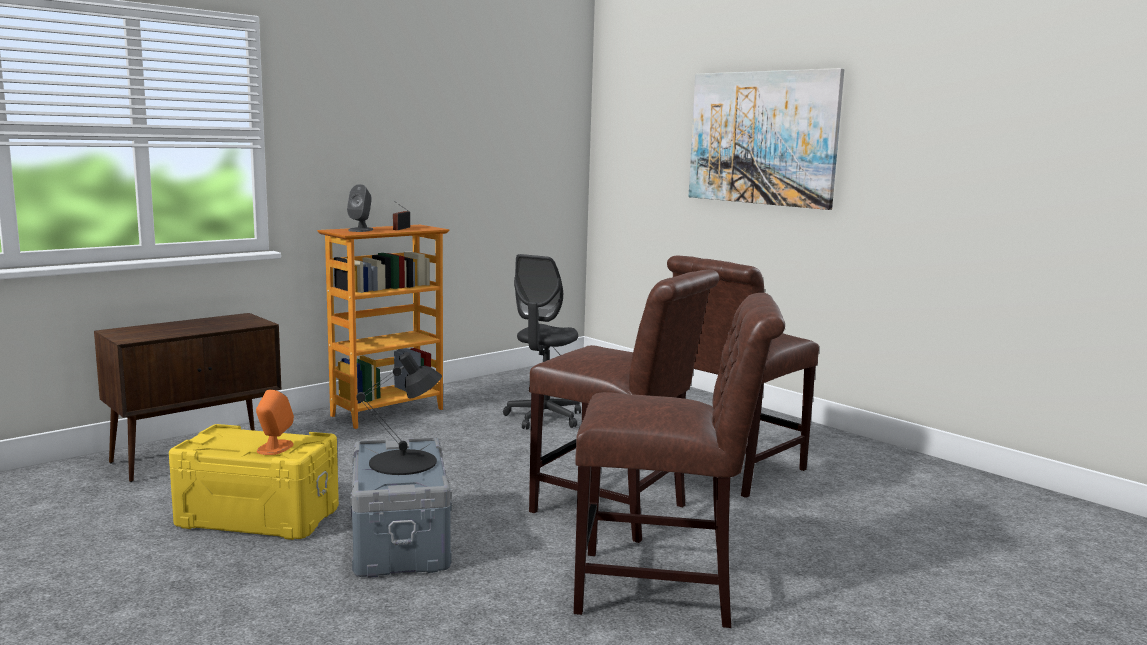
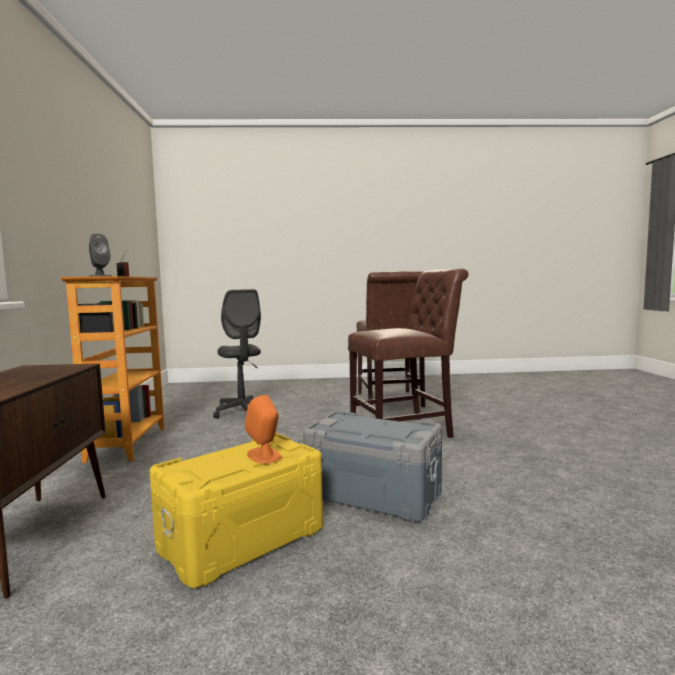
camera: 50 degrees left, 5 degrees down
black table lamp [357,352,442,475] -> none
brown chair [574,293,785,628] -> none
picture [689,68,844,210] -> none

